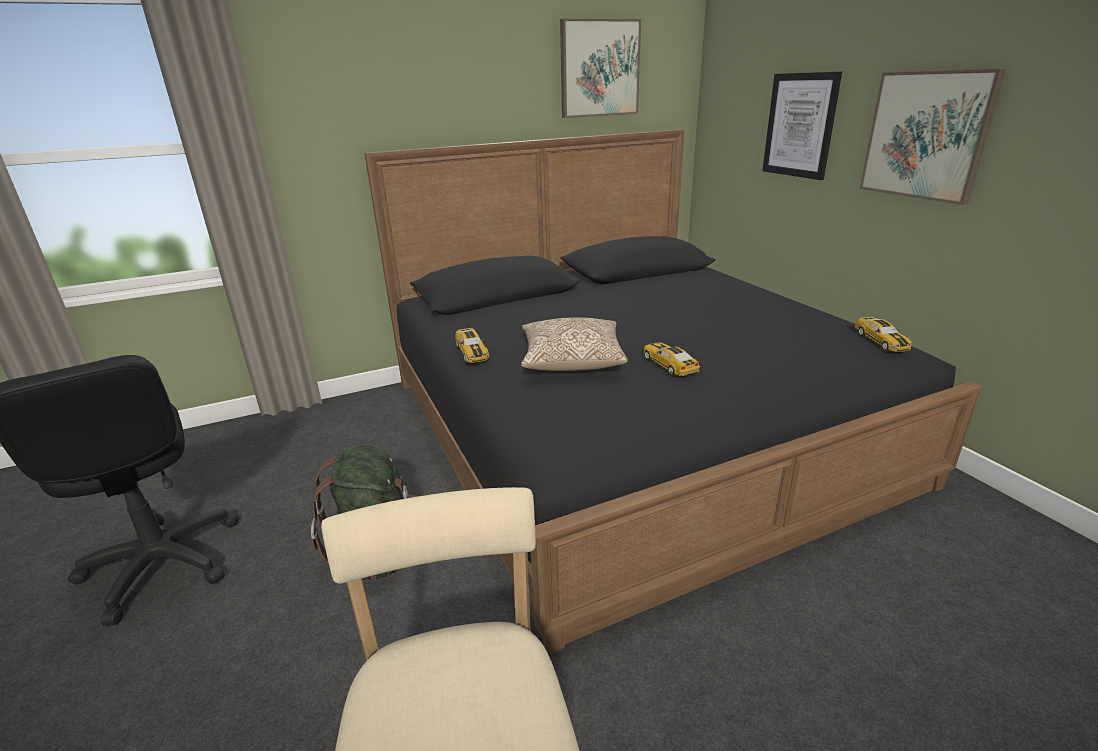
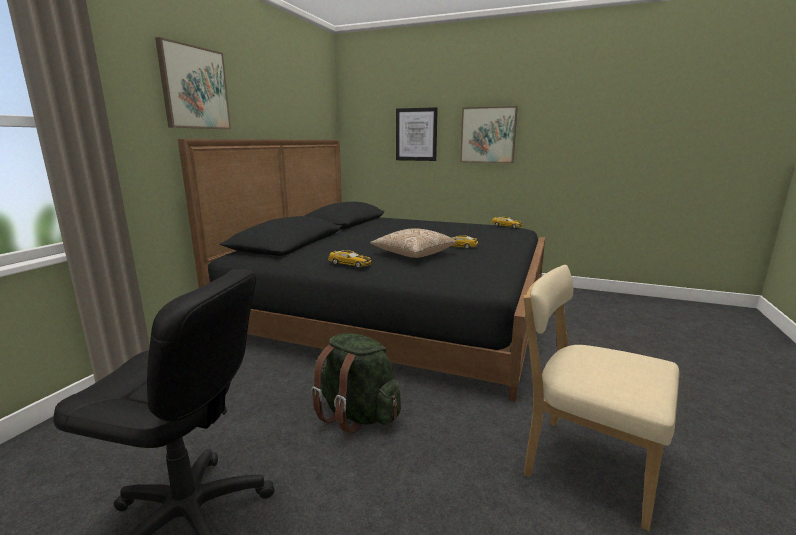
camera: 45 degrees left, 10 degrees down
picture [560,19,641,118] -> picture moved to [155,37,231,129]

